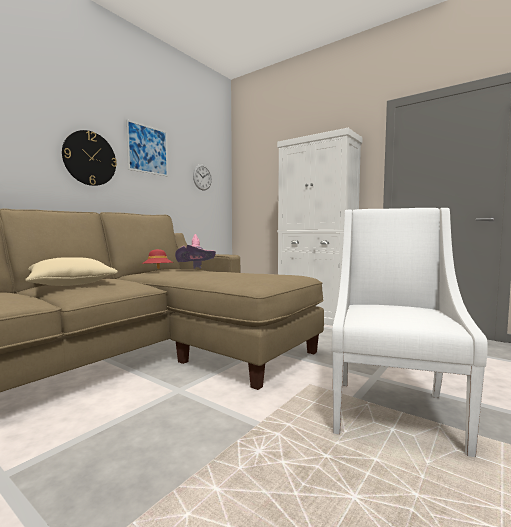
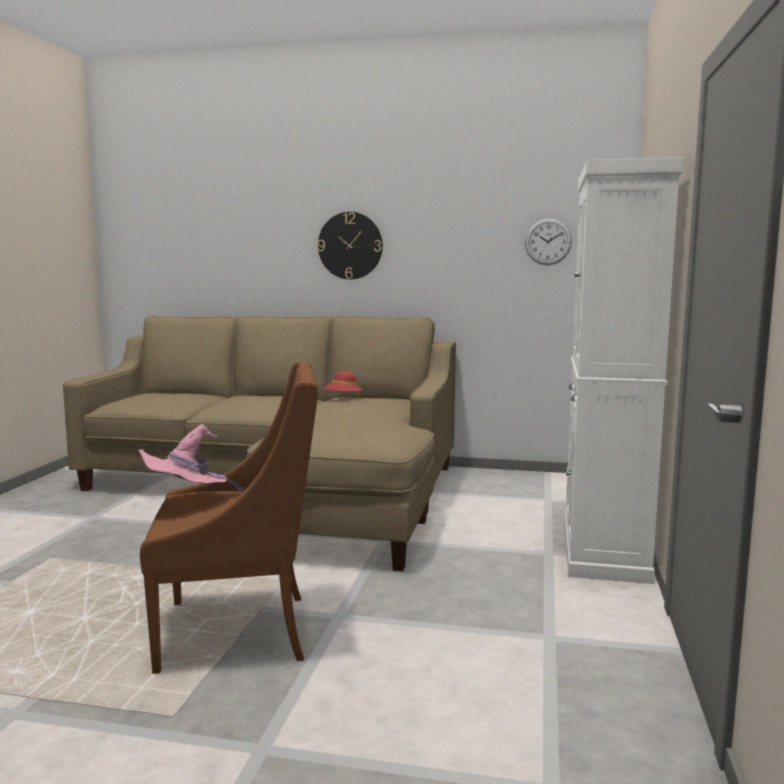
camera: 65 degrees right, 5 degrees up
beige pillow [25,257,118,286] -> none
picture [126,119,168,176] -> none
pink hat [175,234,216,269] -> pink hat moved to [138,424,245,492]
white armchair [332,208,488,457] -> brown armchair [140,362,318,674]

